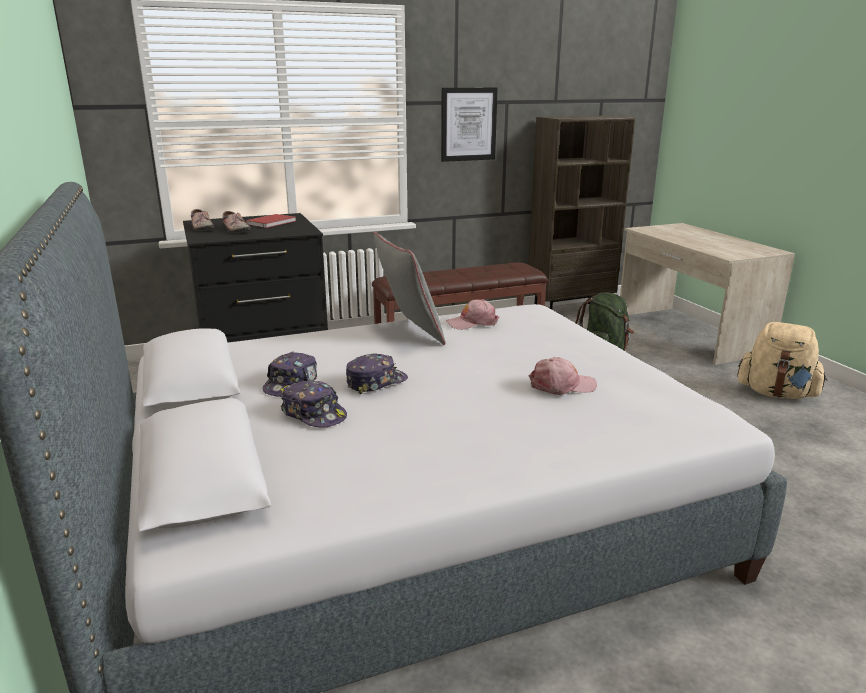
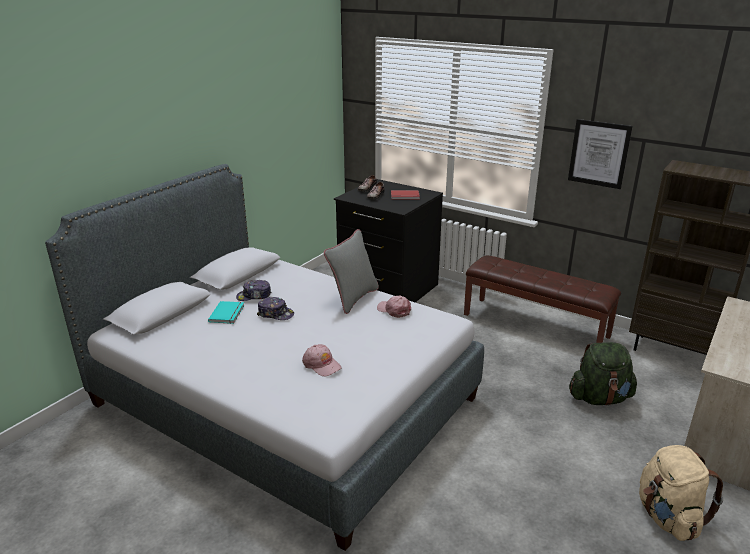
camera: 55 degrees right, 5 degrees up
cap [280,380,347,428] -> turquoise book [208,301,244,324]

